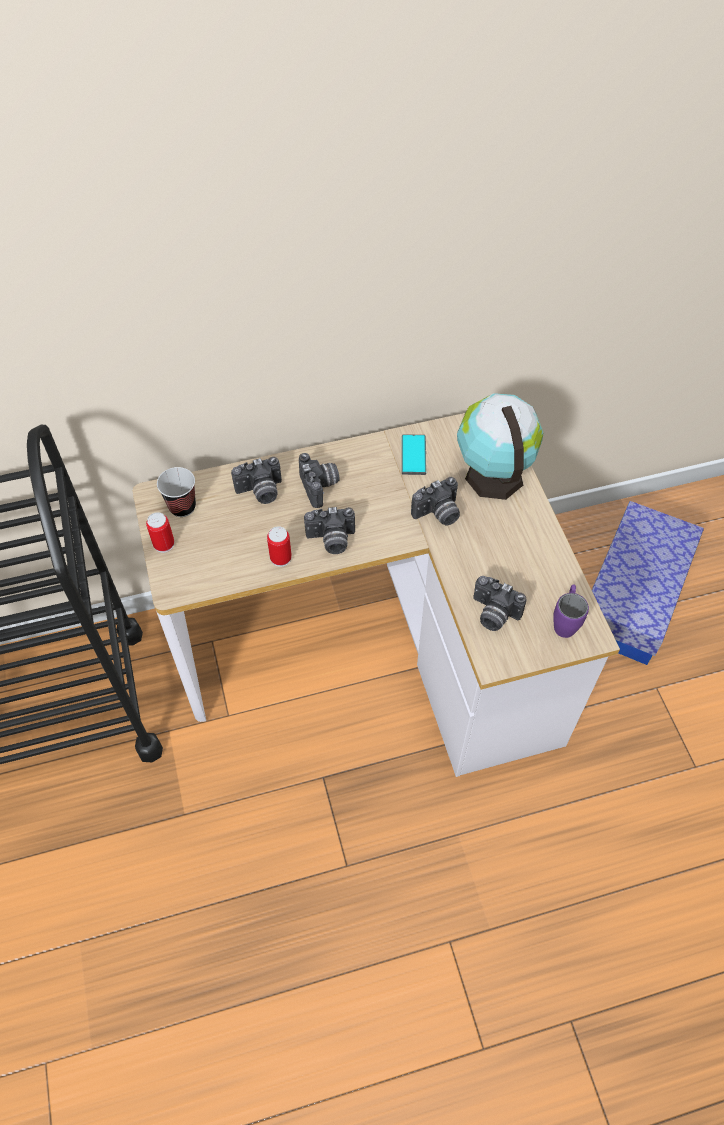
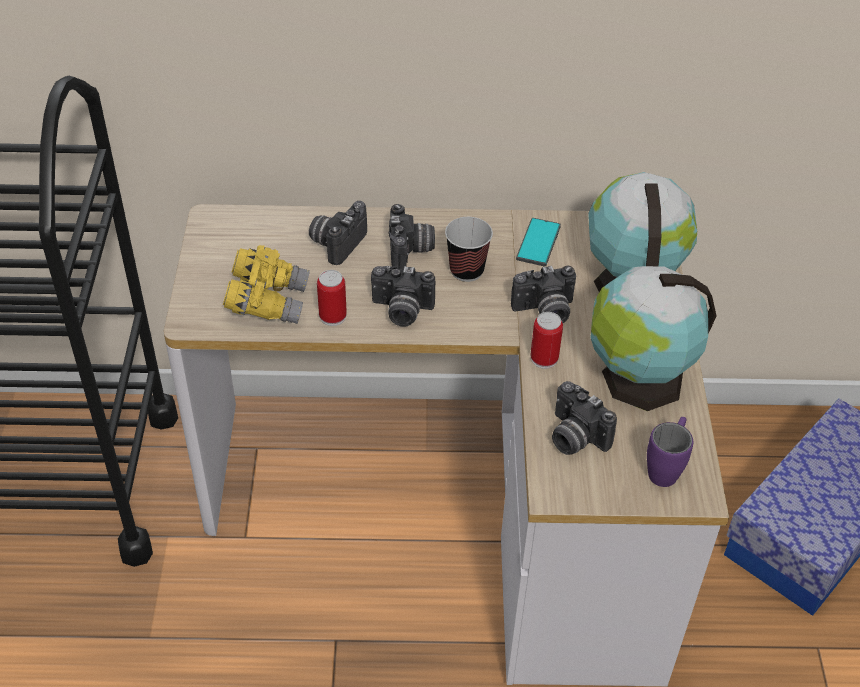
camera: 15 degrees right, 10 degrees down
can [146,512,174,553] -> can moved to [531,312,563,369]
cup [157,467,196,517] -> cup moved to [445,217,493,282]
camera [231,457,282,504] -> camera turned 120 degrees clockwise [309,201,367,265]
none -> yellow binoculars [223,245,310,324]
none -> globe [590,266,717,411]

